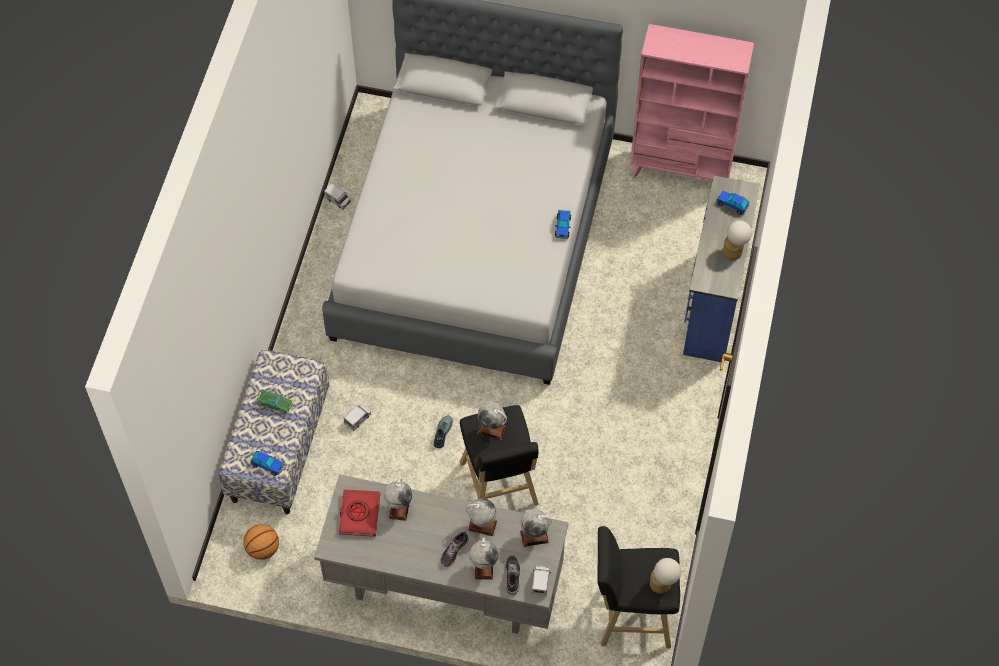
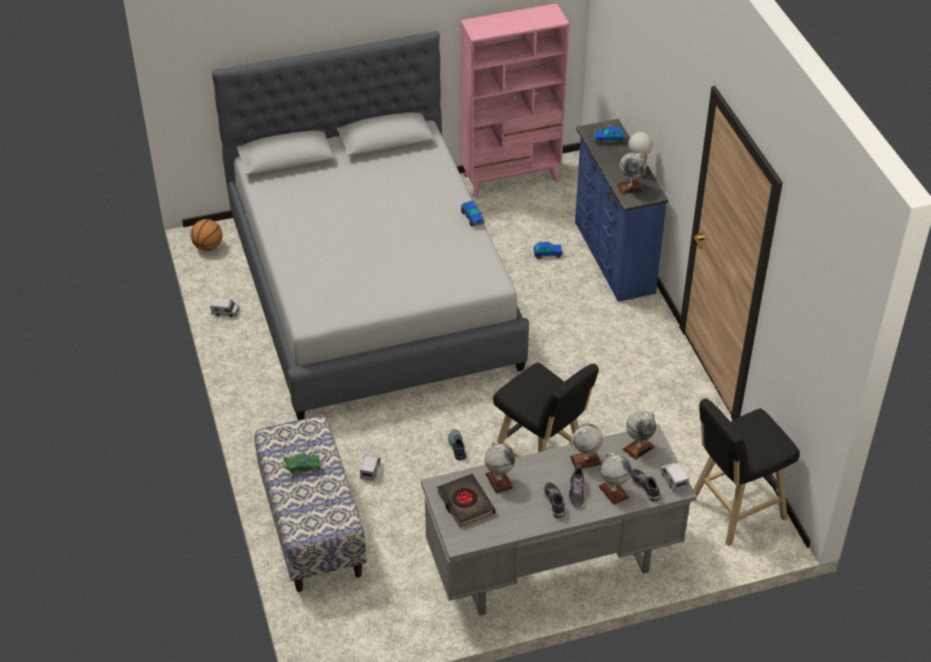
camera: 30 degrees left, 15 degrees down
basketball [243,524,279,560] -> basketball moved to [190,219,223,251]
toy car [250,451,285,476] -> toy car moved to [533,242,563,259]
red book [339,490,380,537] -> black book [437,474,495,527]
globe [477,402,507,440] -> globe moved to [617,153,647,195]
table lamp [650,558,681,594] -> none
none -> shoe [544,482,566,518]

